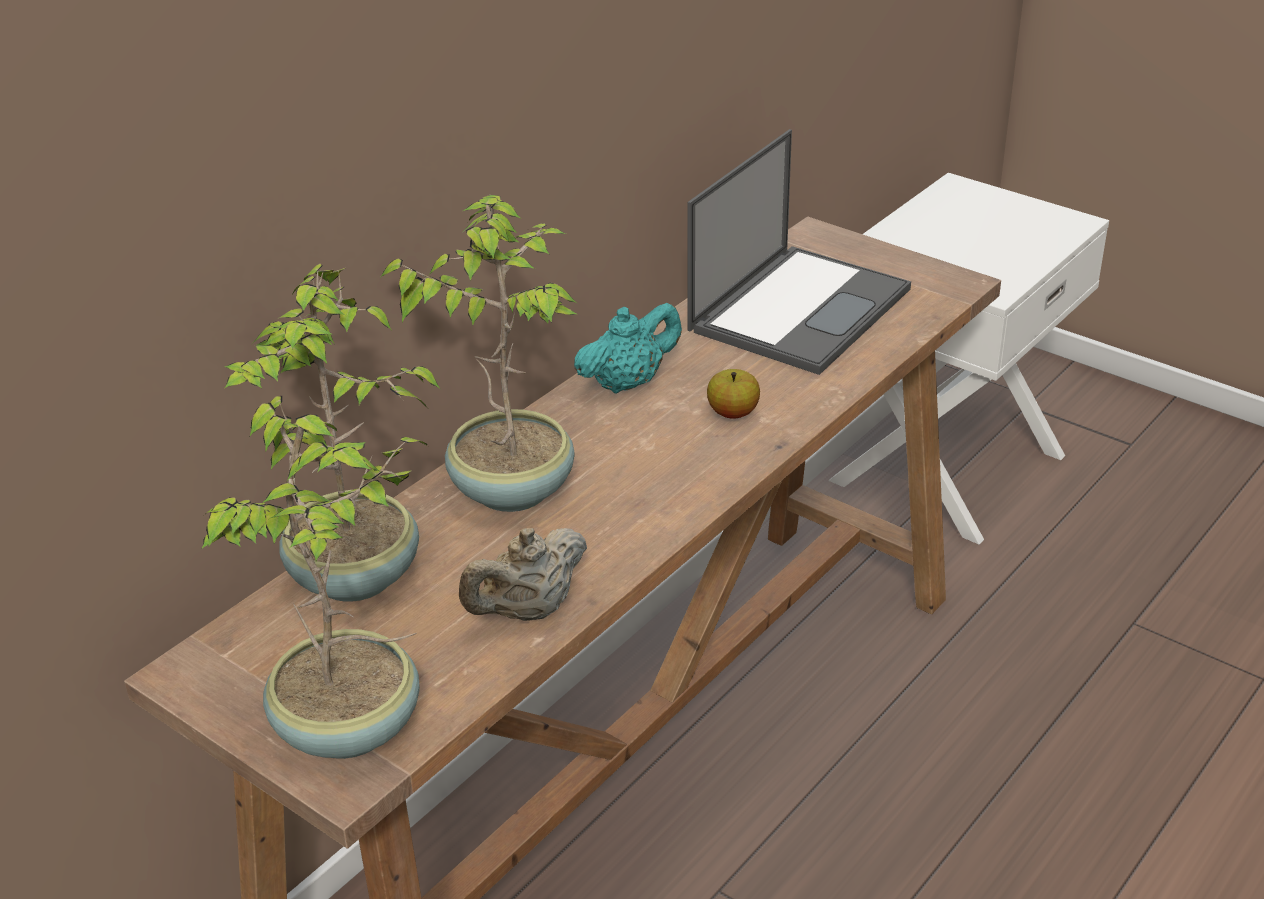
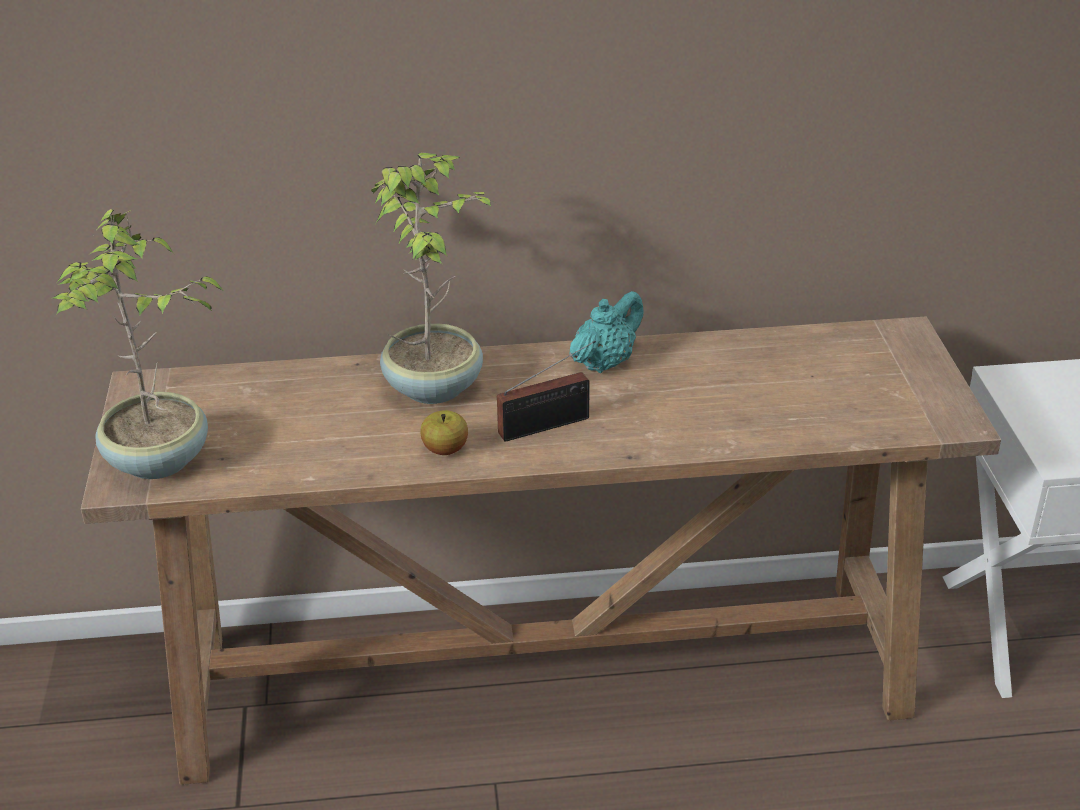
camera: 45 degrees right, 0 degrees up
potted plant [225,264,440,602] -> none
beige teapot [459,528,587,621] -> none
turquoise teapot [574,303,682,394] -> turquoise teapot turned 60 degrees counterclockwise [569,291,644,373]
laptop [687,129,911,375] -> none
apple [707,369,760,419] -> apple moved to [420,410,468,455]
none -> radio [497,341,596,442]

